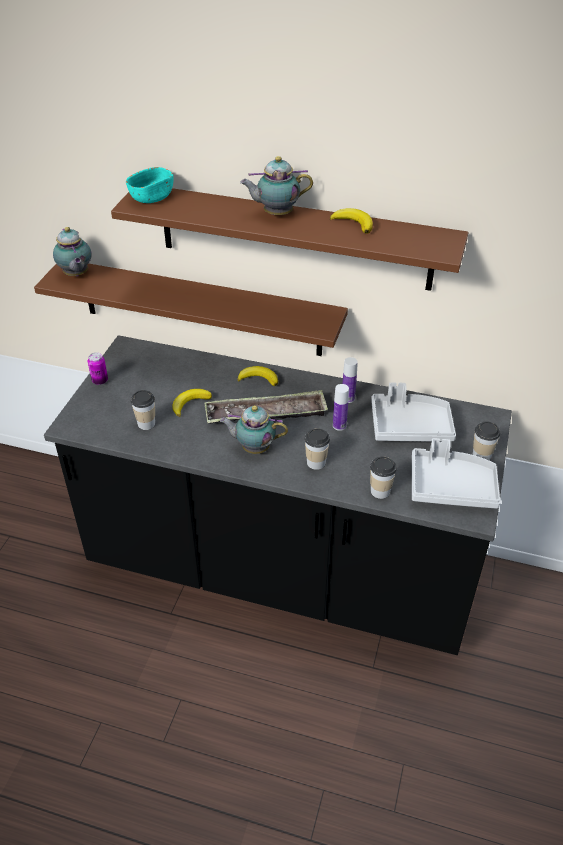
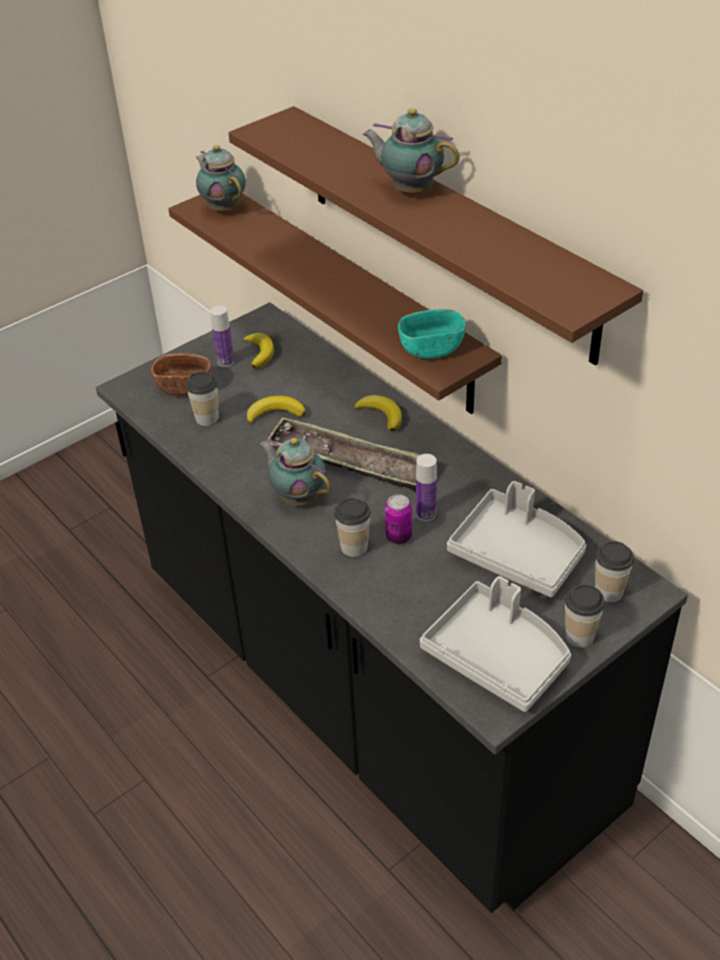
camera: 35 degrees right, 0 degrees up
teapot [53,227,92,276] -> teapot turned 135 degrees clockwise [196,145,246,212]
can [88,352,108,385] -> can moved to [385,494,412,544]
turquoise bowl [126,167,173,203] -> turquoise bowl moved to [398,309,466,359]
banana [330,208,373,234] -> banana moved to [243,333,274,369]
bottle [343,357,358,403] -> bottle moved to [210,305,234,367]
cup [370,457,397,499] -> cup moved to [595,541,634,602]
none -> brown bowl [151,354,211,396]

